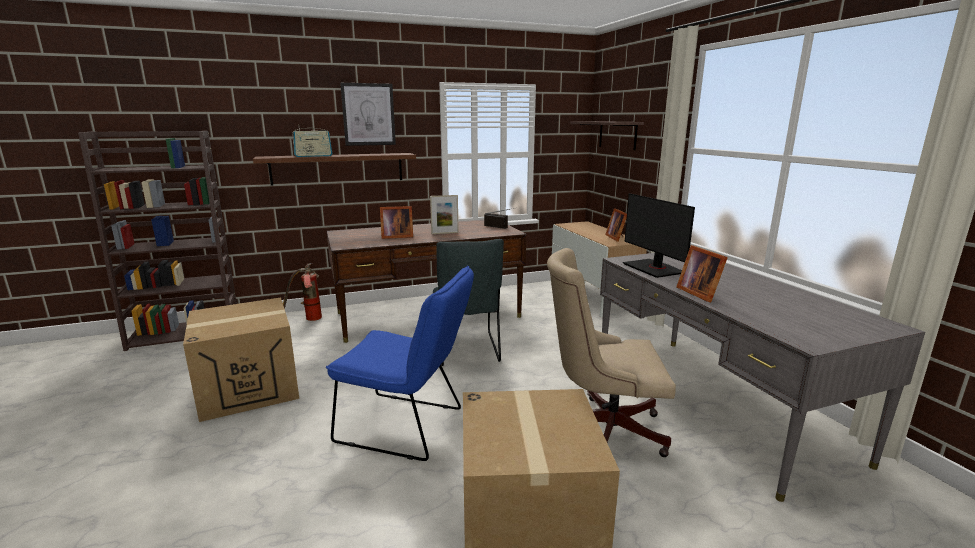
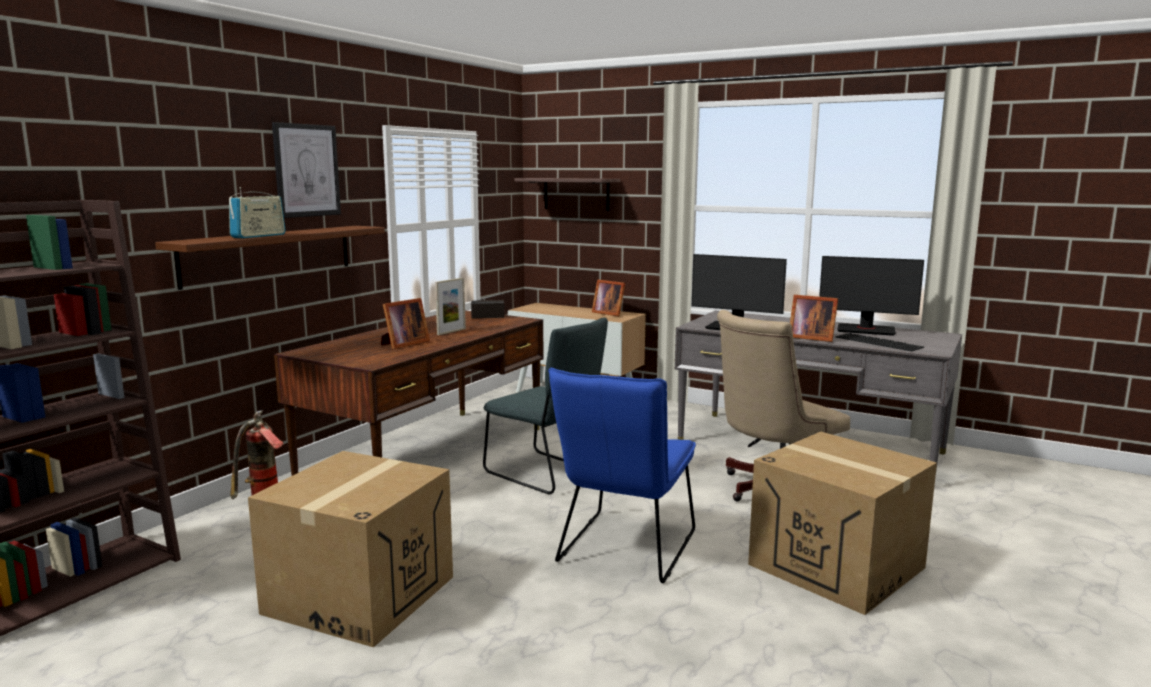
camera: 40 degrees left, 5 degrees down
blue chair [326,266,474,461] -> blue chair turned 135 degrees clockwise [548,368,696,583]
none -> monitor [819,256,924,336]
none -> keyboard [835,333,924,351]

